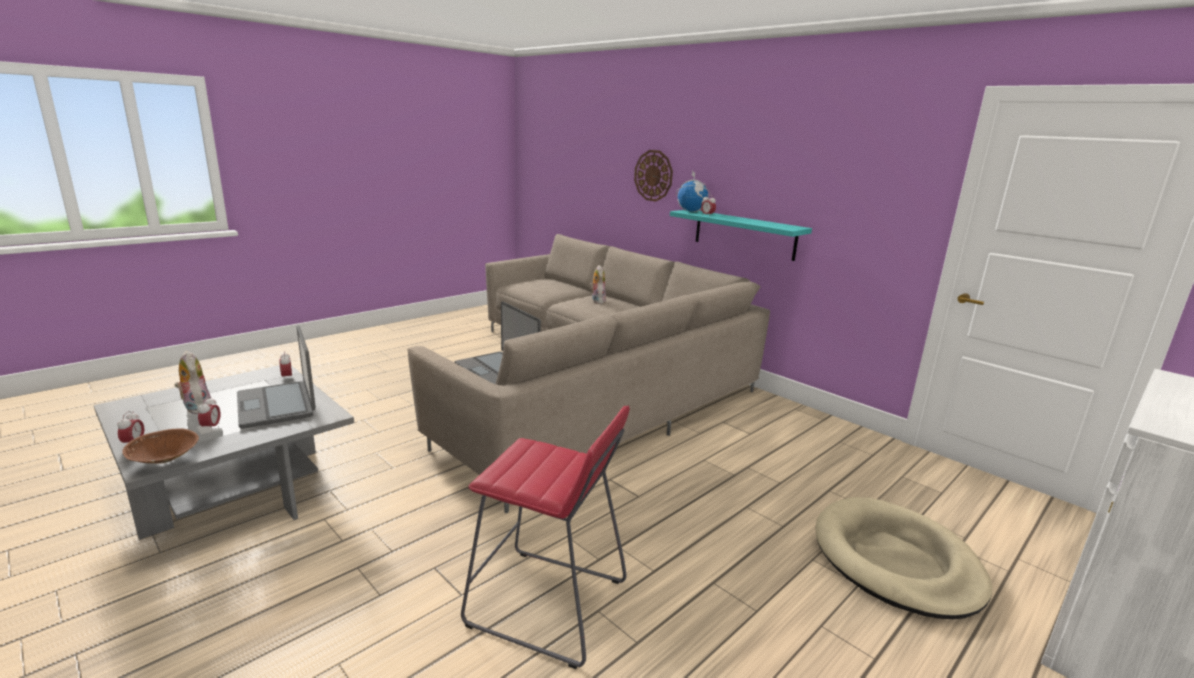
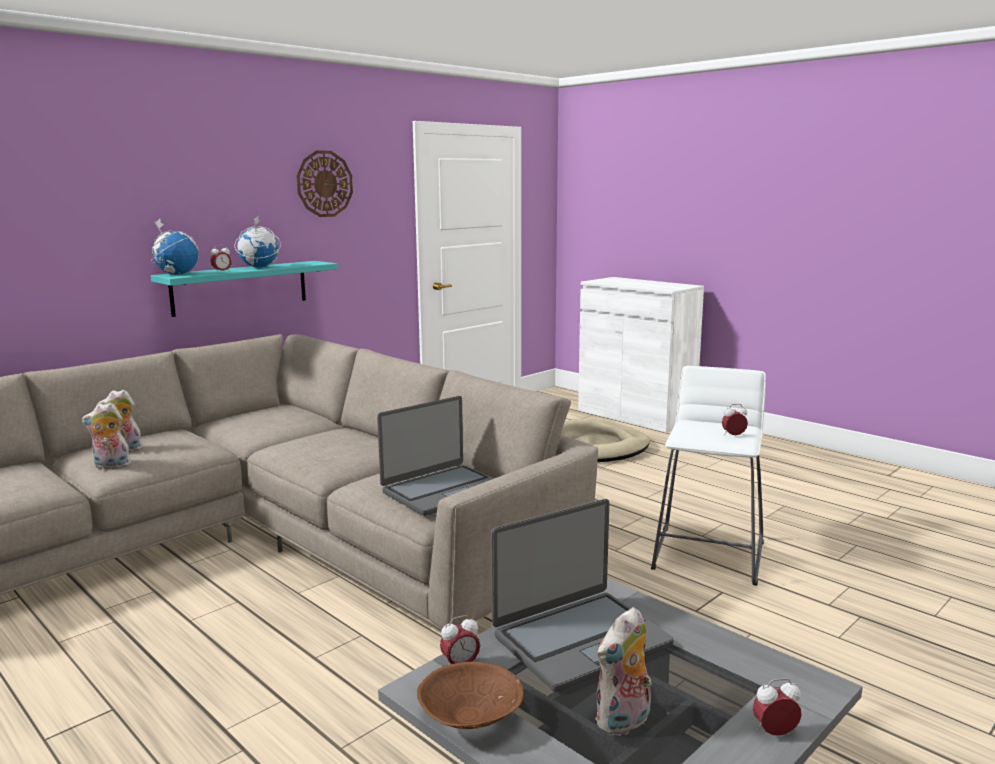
camera: 90 degrees left, 5 degrees down
brown bowl [122,428,199,464] -> brown bowl moved to [417,661,524,729]
alarm clock [198,397,221,432] -> alarm clock moved to [722,404,748,436]
red stool [461,406,630,669] -> white stool [651,366,766,586]
wall clock [634,150,673,202] -> wall clock moved to [296,150,353,217]
none -> plush toy [82,402,131,469]
none -> globe [234,216,281,268]

